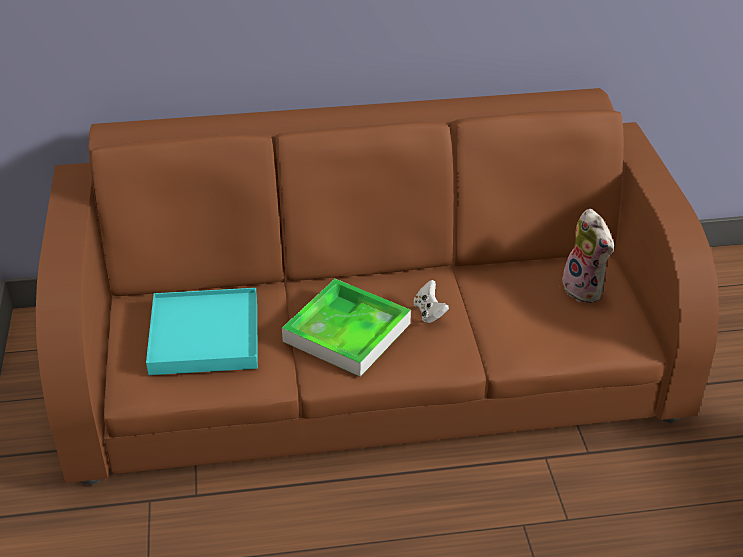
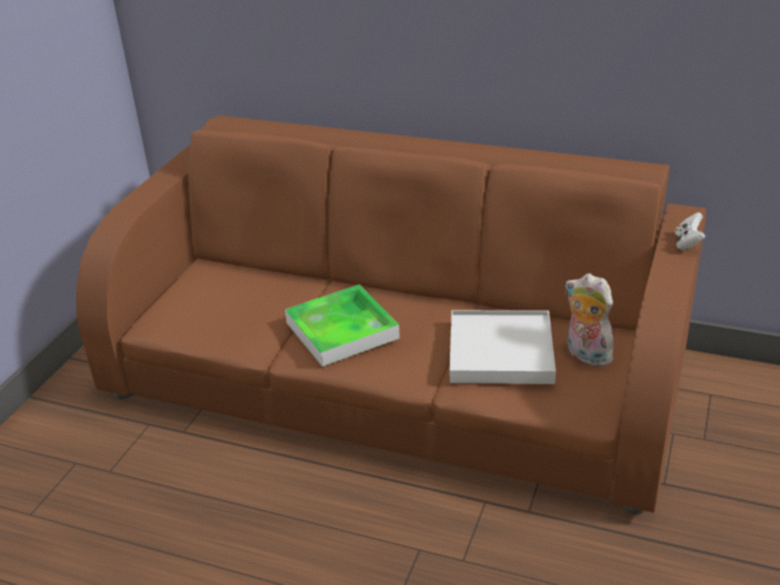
camera: 30 degrees right, 5 degrees down
turquoise tray [146,288,258,375] -> none
white game controller [414,280,449,323] -> white game controller moved to [675,212,706,250]
plush toy [562,209,614,303] -> plush toy turned 135 degrees clockwise [565,273,619,367]
none -> white tray [450,310,556,384]

